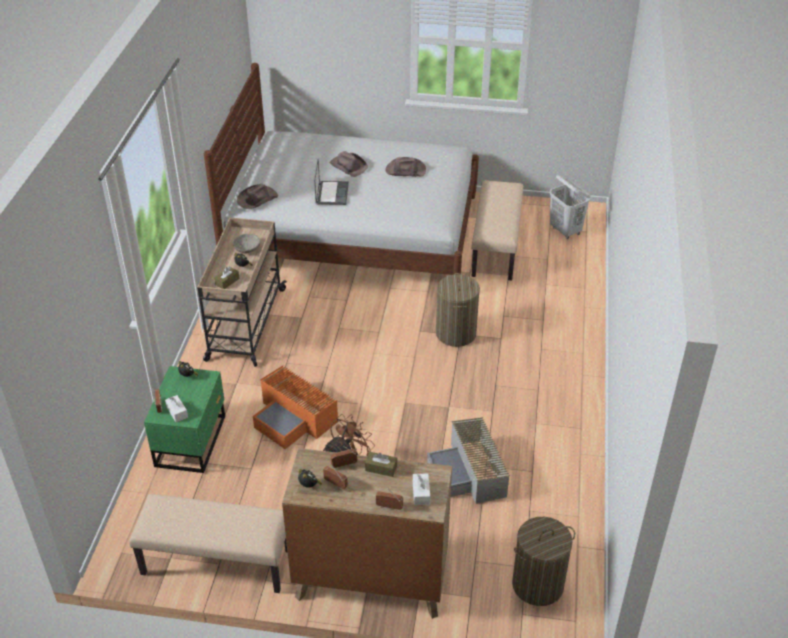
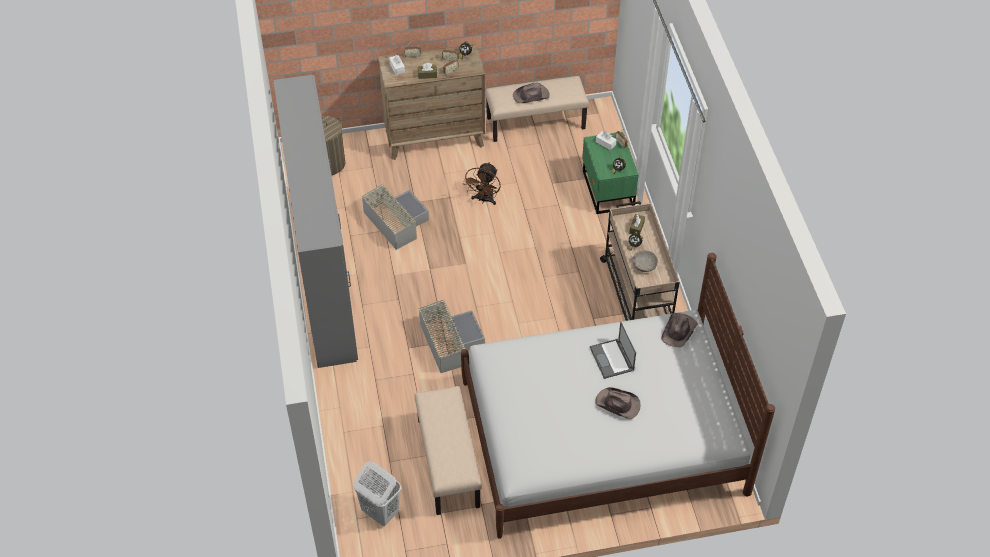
camera: 160 degrees right, 10 degrees up
orange storage box [253,366,338,449] -> none
brown hat [386,157,426,177] -> brown hat moved to [513,82,550,103]
laundry basket [436,273,480,347] -> grey storage box [418,299,485,373]
none -> grey wardrobe [273,75,358,368]

